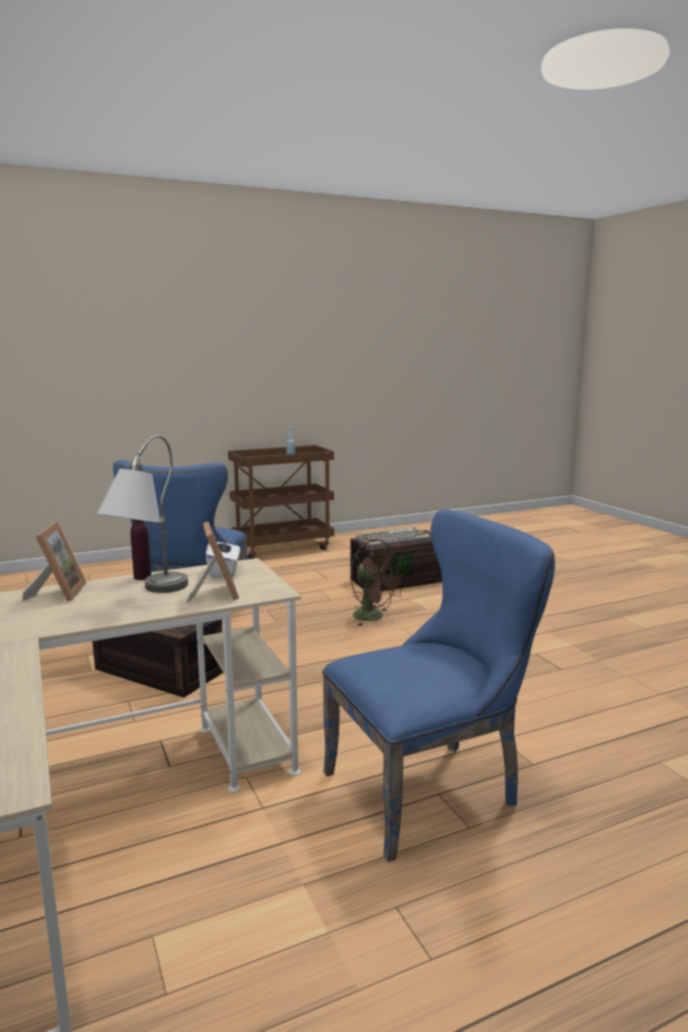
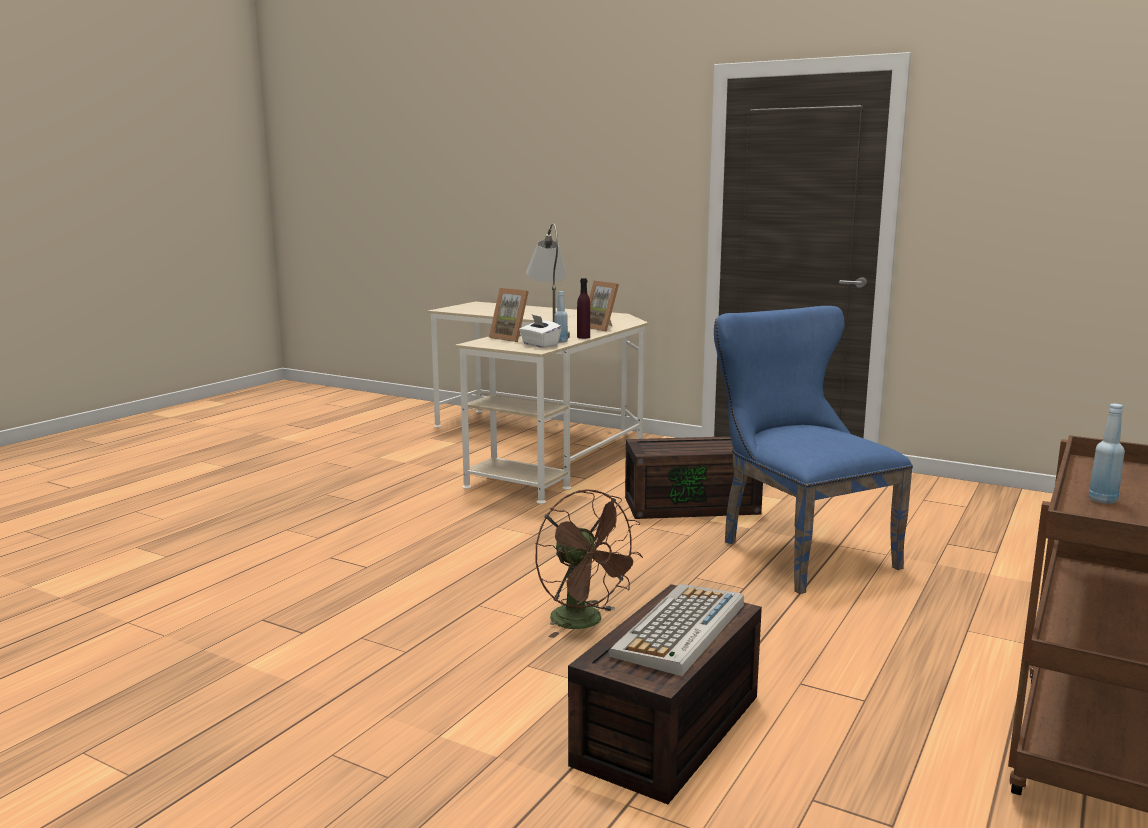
camera: 145 degrees right, 0 degrees up
blue chair [322,510,555,862] -> none
brown fan [351,539,406,626] -> brown fan turned 135 degrees counterclockwise [535,489,643,638]
none -> blue bottle [555,291,568,342]

